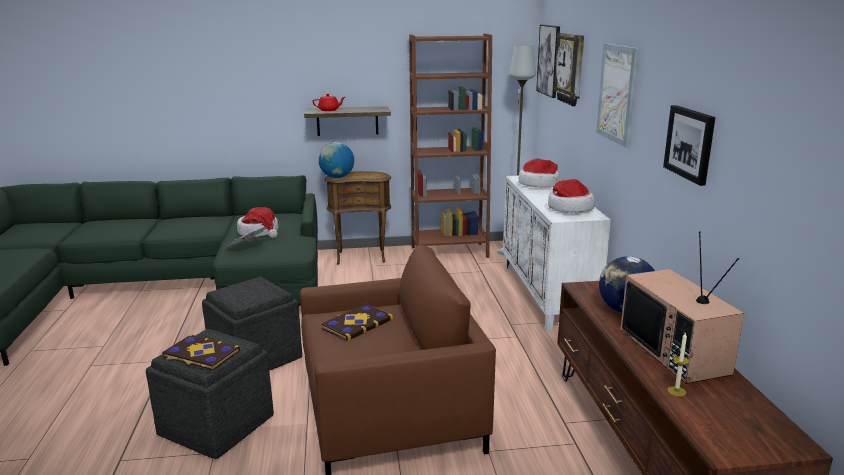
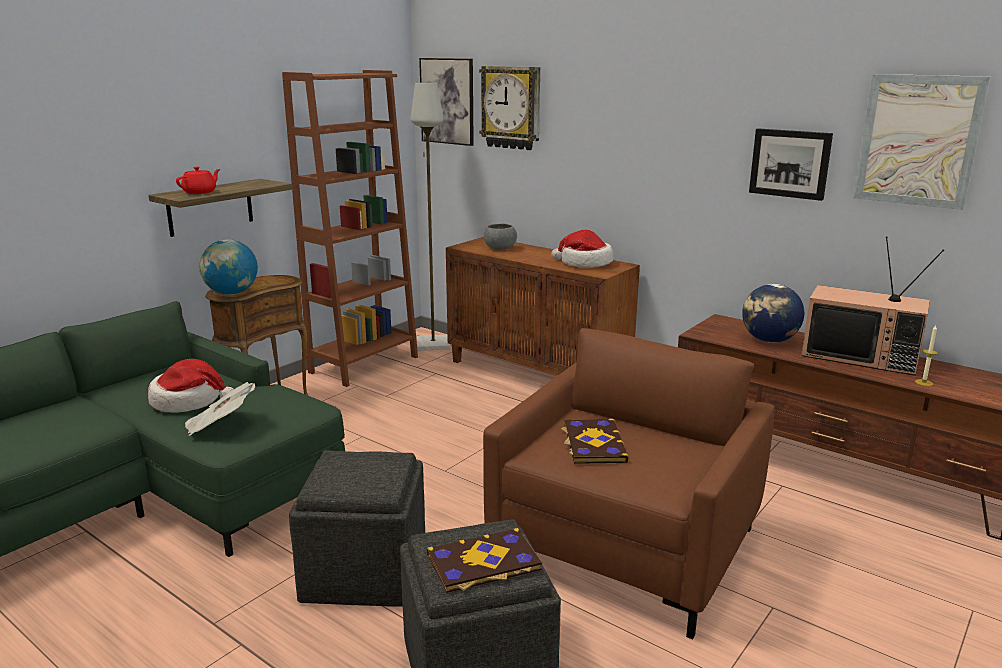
camera: 45 degrees left, 0 degrees up
white cabinet [503,176,611,331] -> brown cabinet [446,237,640,375]
hat [519,159,560,188] -> grey bowl [484,223,517,250]
picture [596,43,639,148] -> picture moved to [854,74,990,210]

